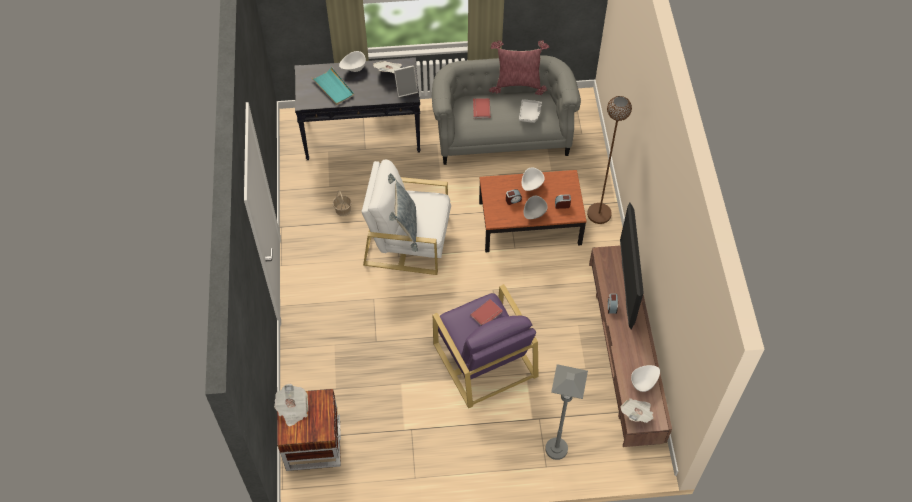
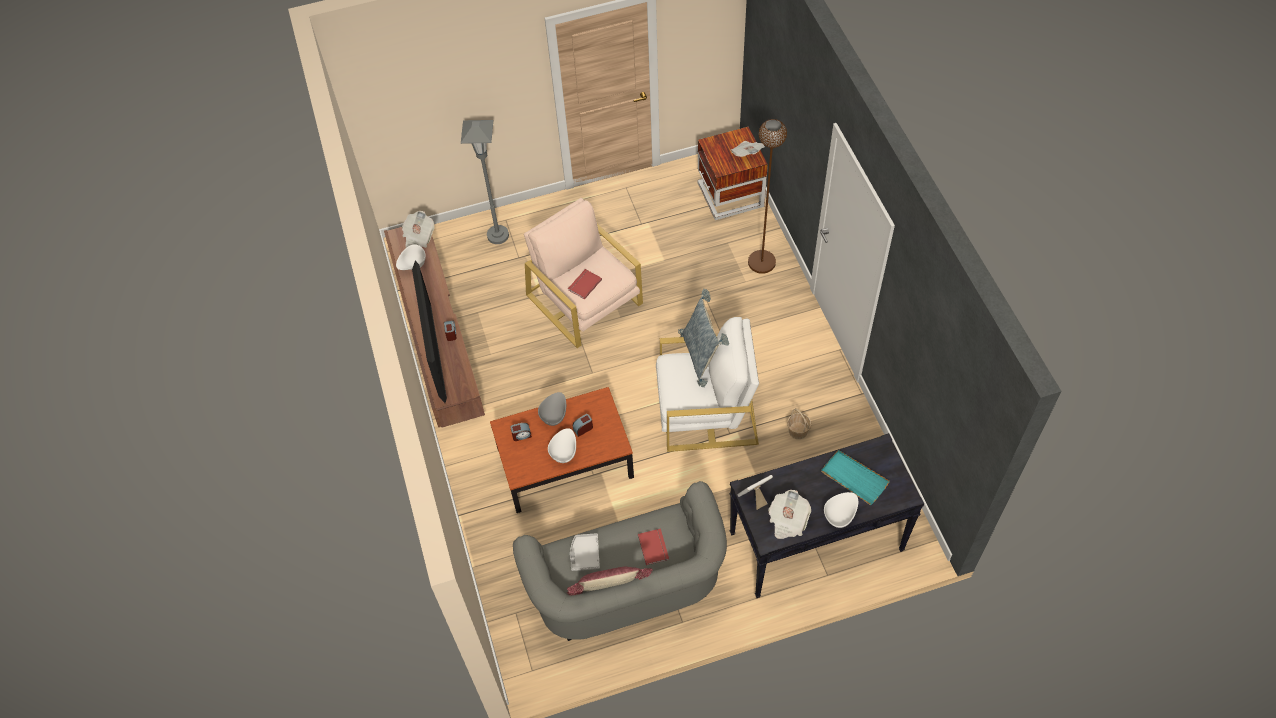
camera: 170 degrees right, 0 degrees up
purple armchair [433,284,539,408] -> beige armchair [524,198,643,348]
brown floor lamp [587,96,632,224] -> brown floor lamp moved to [748,119,787,274]

